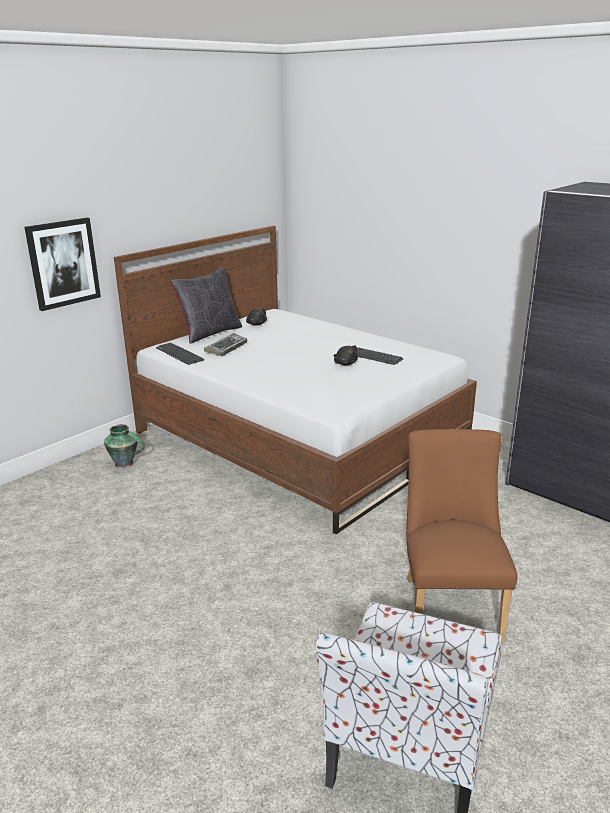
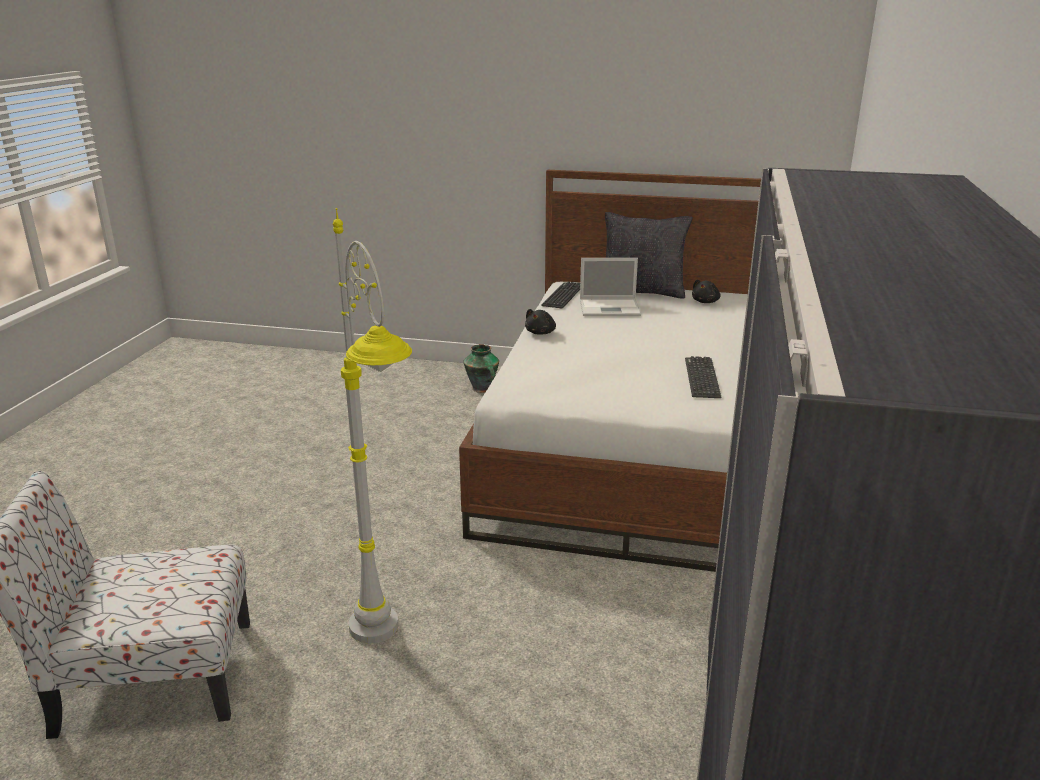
camera: 60 degrees right, 0 degrees up
picture [25,218,101,311] -> none
keyboard [204,332,247,356] -> laptop [580,258,641,316]
black plush toy [334,345,358,365] -> black plush toy moved to [525,309,556,335]
brown chair [406,429,517,642] -> grey floor lamp [333,208,412,643]

